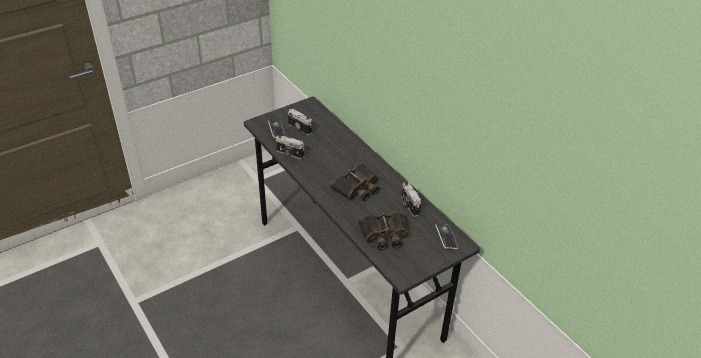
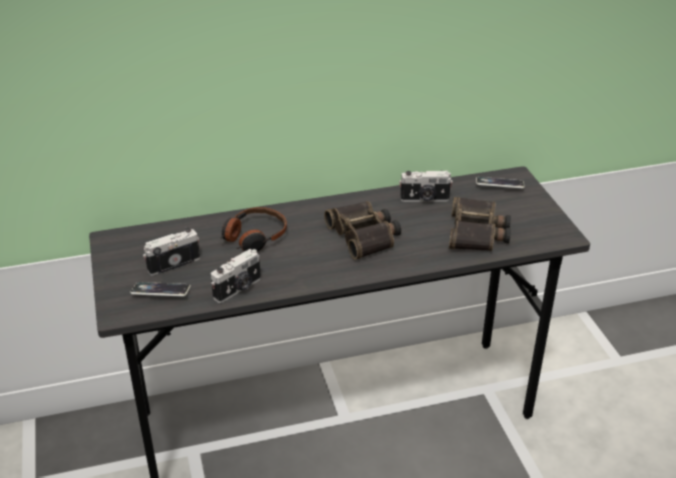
camera: 70 degrees left, 5 degrees down
none -> headphones [220,207,287,252]

